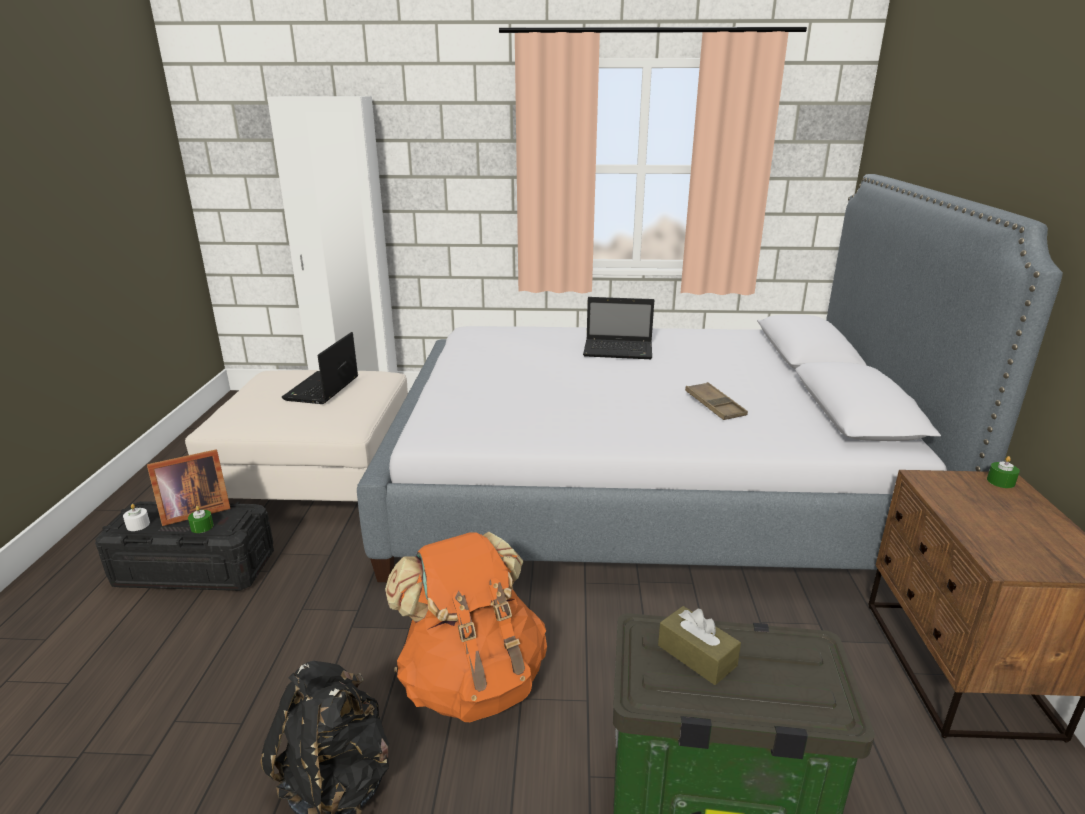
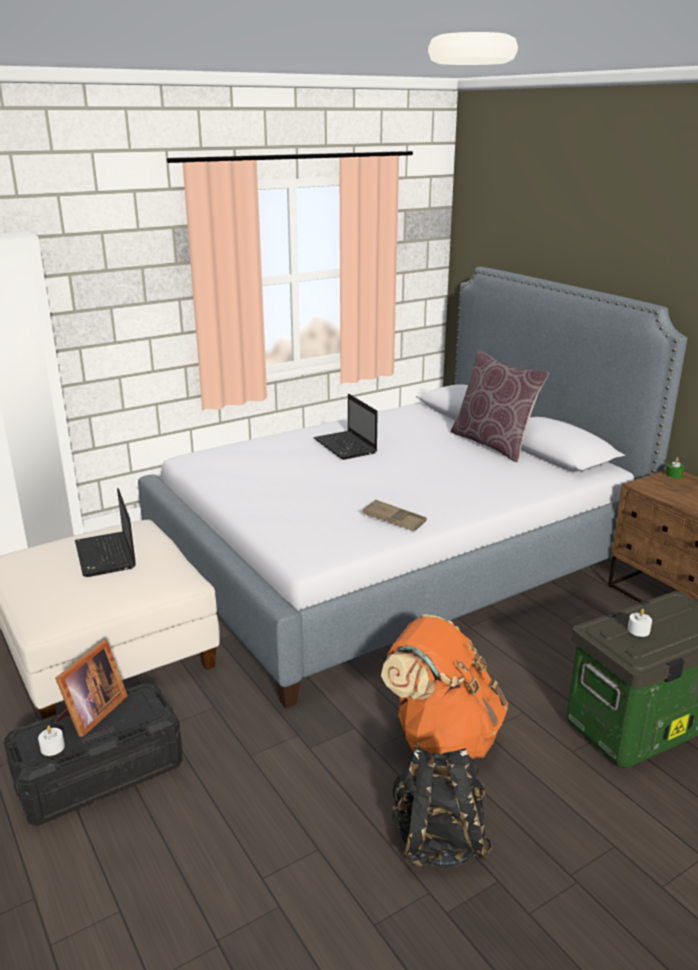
camera: 35 degrees left, 0 degrees up
green candle [188,506,214,533] -> none
laptop [583,297,654,359] -> laptop turned 90 degrees clockwise [314,394,378,460]
brown tissue box [658,606,741,685] -> white candle [628,609,652,637]
brown tray [685,382,748,420] -> brown tray moved to [363,499,427,531]
none -> brown pillow [450,350,549,462]

